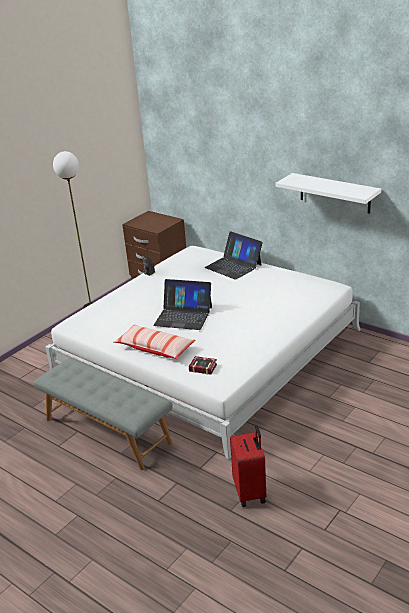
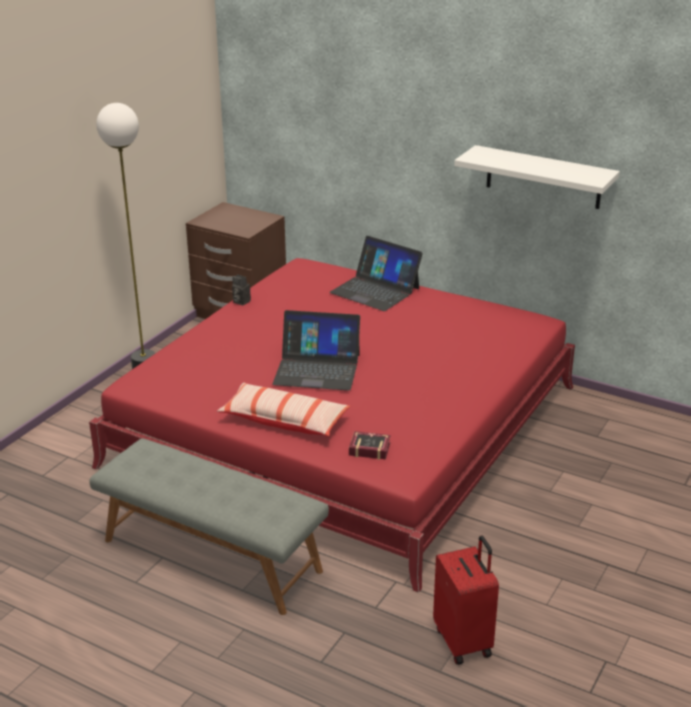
camera: 10 degrees left, 0 degrees up
white bed [45,246,361,460] -> red bed [89,258,575,593]

